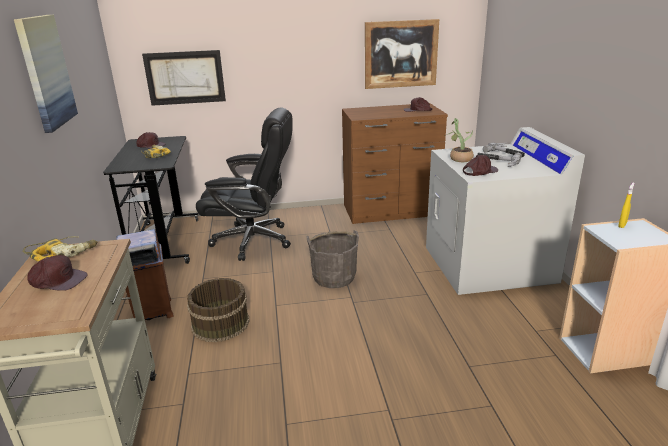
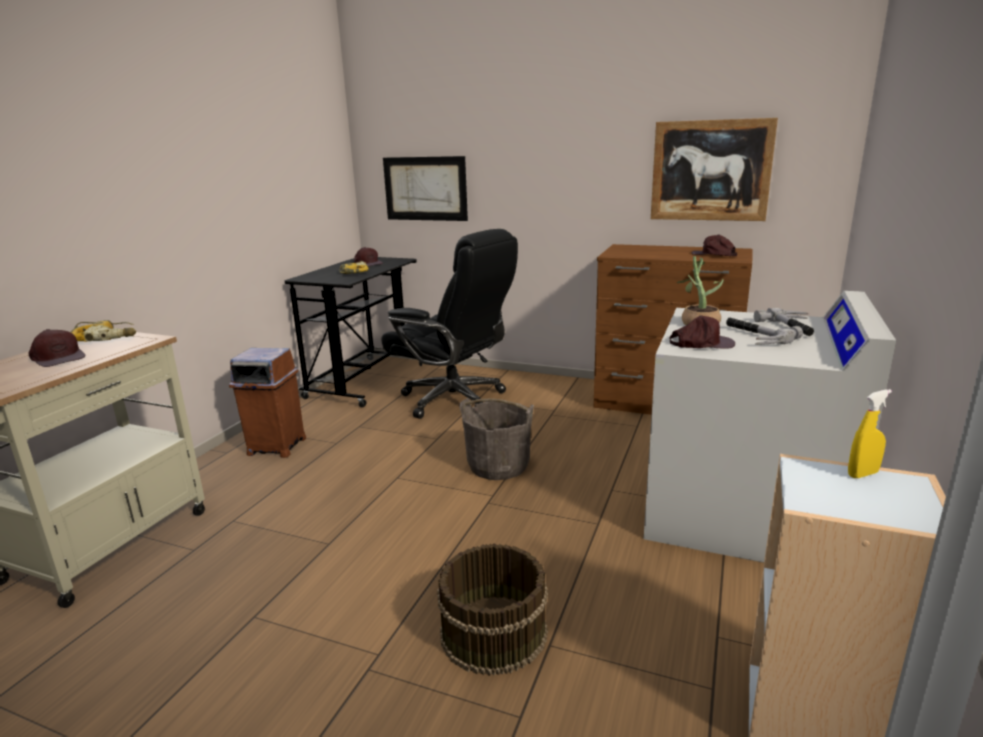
camera: 30 degrees right, 5 degrees down
picture [14,15,78,133] -> none
brown bucket [187,278,250,342] -> brown bucket moved to [437,543,548,676]

